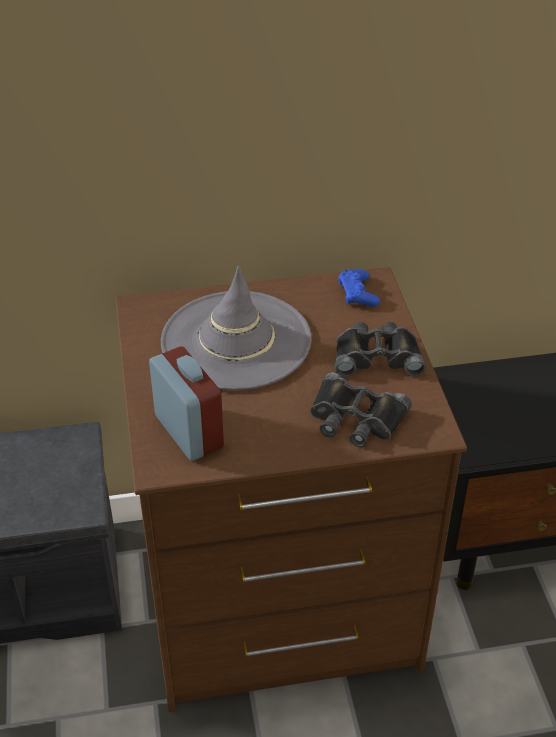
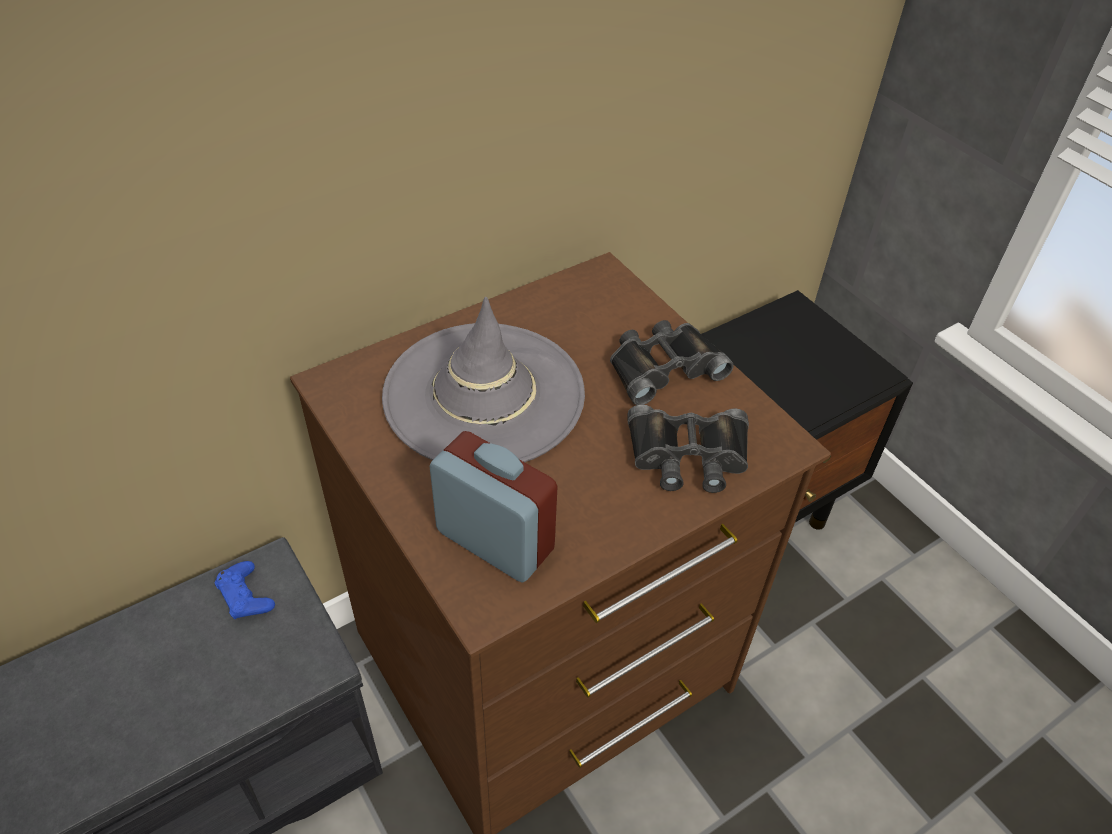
camera: 25 degrees left, 5 degrees up
blue game controller [338,269,380,306] -> blue game controller moved to [214,561,275,619]

